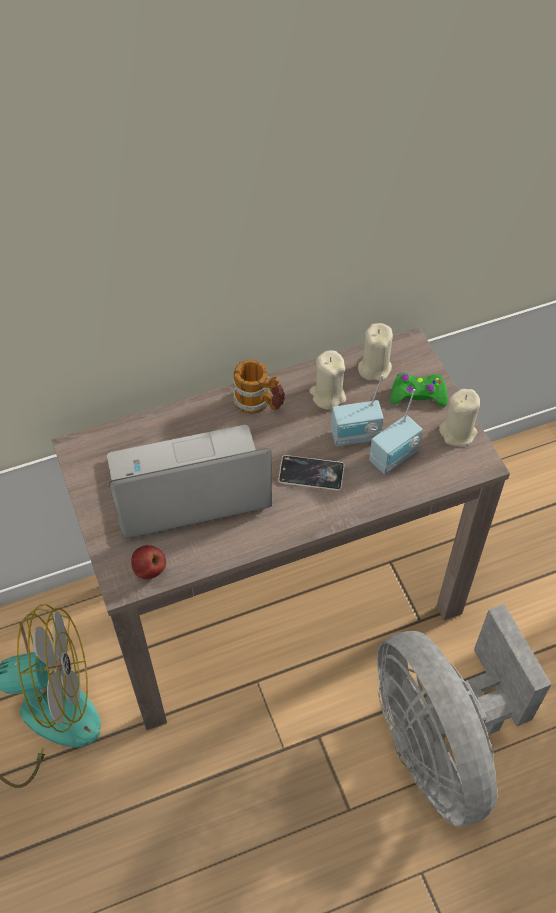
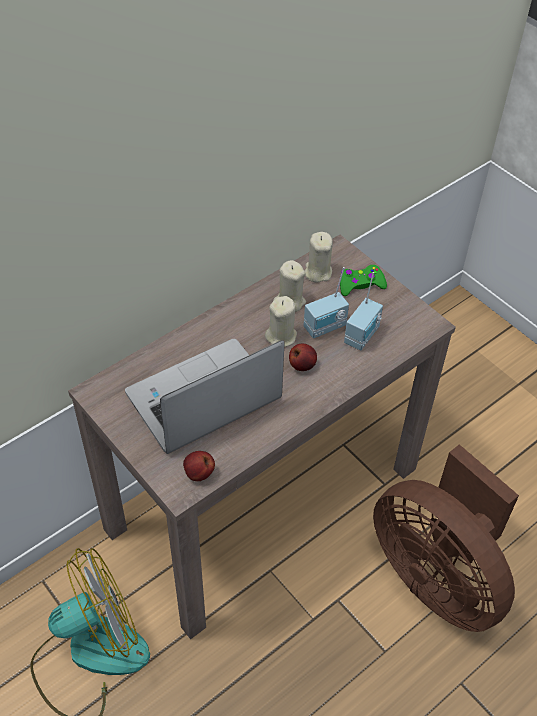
camera: 20 degrees left, 5 degrees down
mug [233,360,285,414] -> none
phone [279,455,344,490] -> apple [289,344,317,371]
grey fan [377,604,552,826] -> brown fan [373,444,519,632]
beige candle [439,389,480,446] -> beige candle moved to [265,296,297,347]

